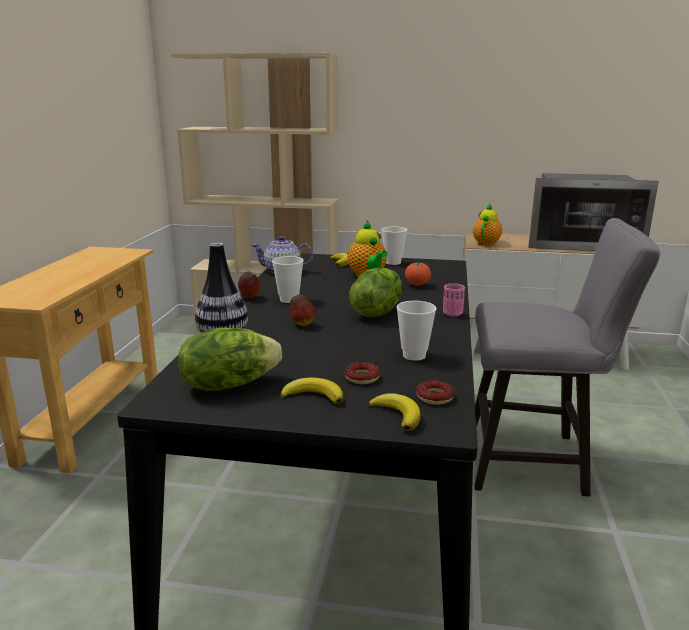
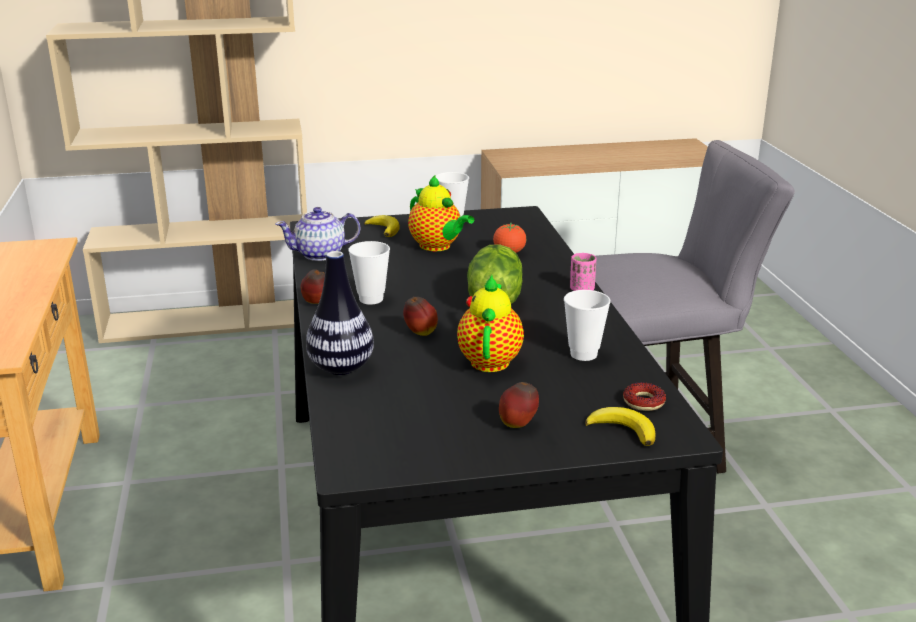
camera: 20 degrees left, 5 degrees up
lettuce [178,328,282,391] -> none
banana [280,378,343,404] -> apple [499,382,539,428]
donut [345,362,380,384] -> none
teapot [473,203,502,246] -> teapot moved to [457,275,524,372]
microwave [528,173,659,251] -> none

